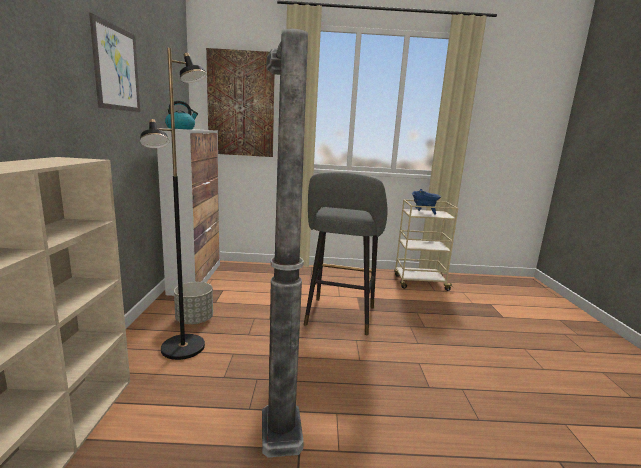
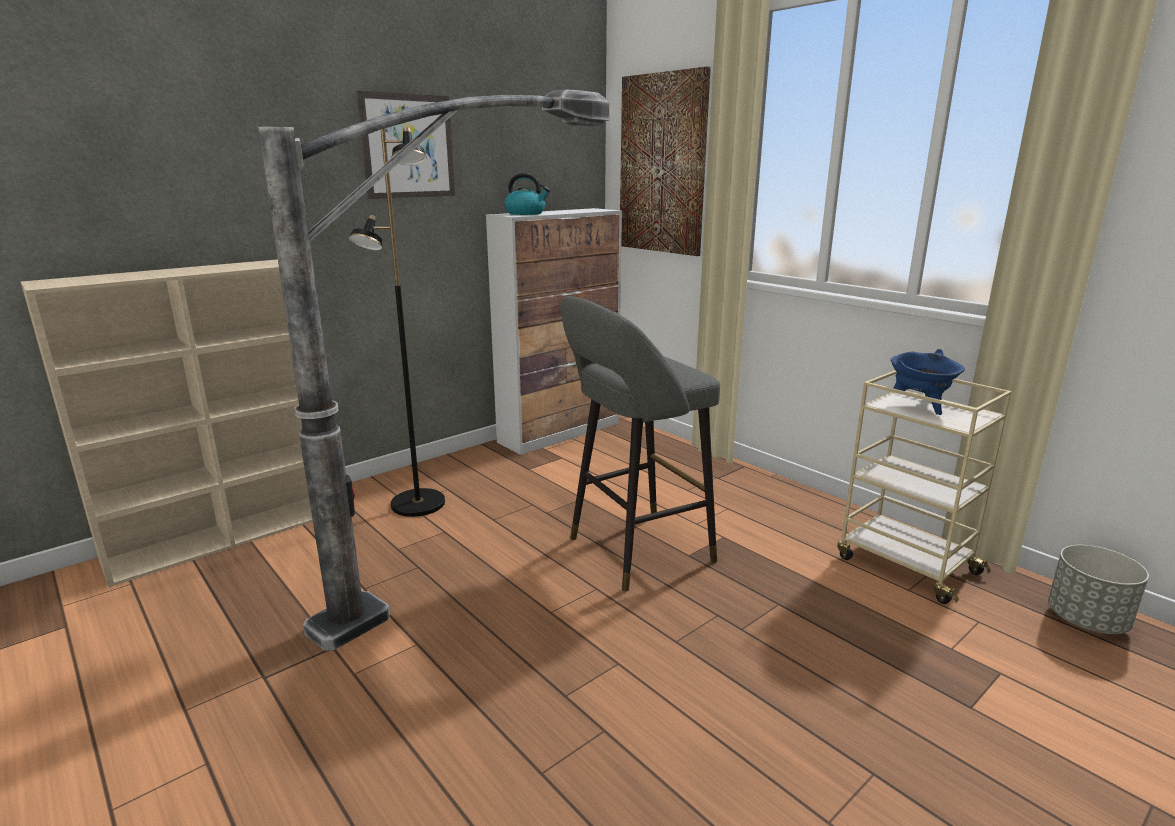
camera: 50 degrees right, 5 degrees up
grey planter [174,282,213,324] -> grey planter moved to [1048,545,1149,634]

